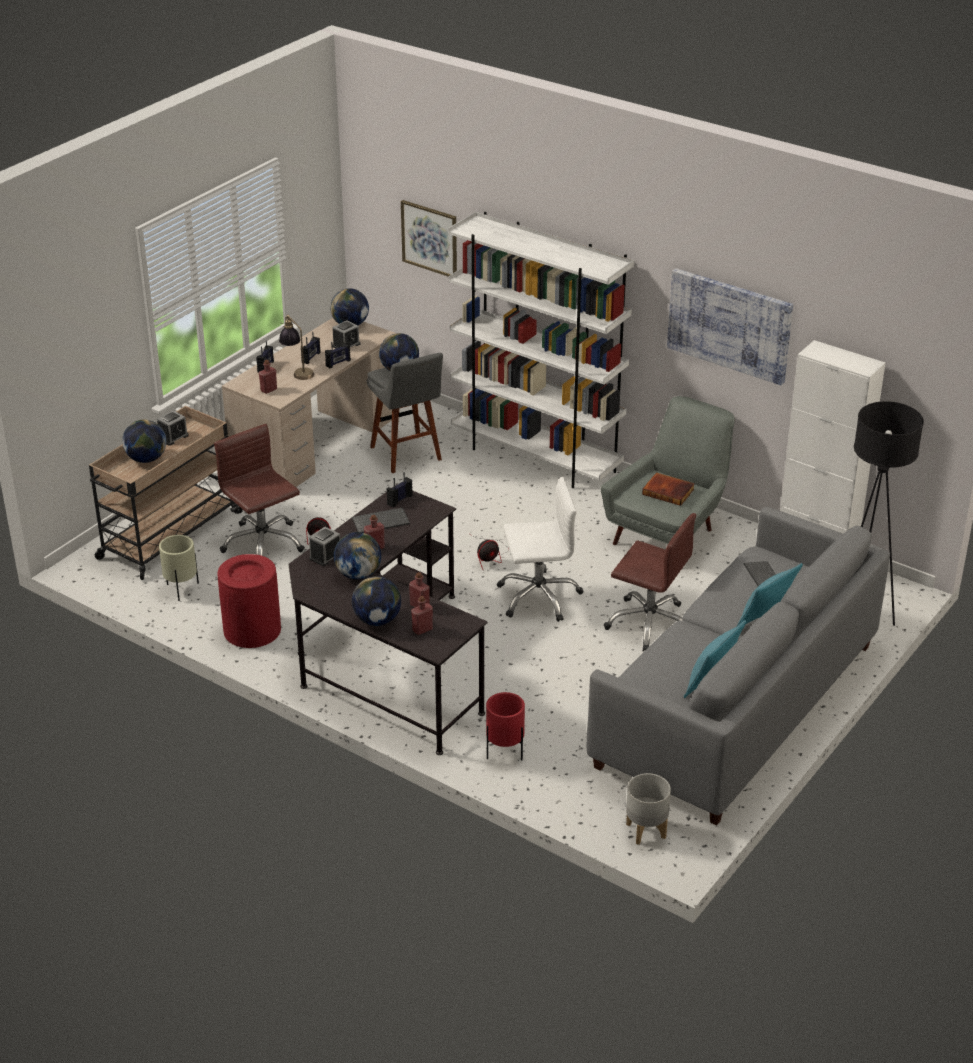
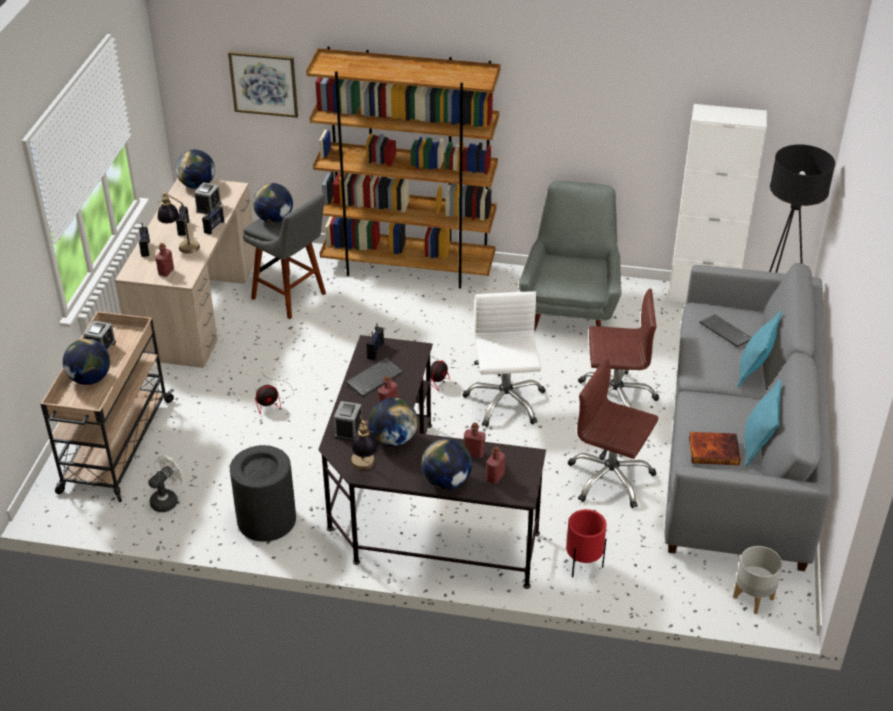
camera: 25 degrees left, 5 degrees up
beige planter [159,535,199,601] -> white fan [148,455,184,512]
brown office chair [214,424,305,556] -> brown office chair moved to [567,357,658,508]
red trash can [217,554,281,648] -> black trash can [230,445,296,542]
white bookcase [448,212,634,488] -> brown bookcase [306,46,501,289]
white office chair [497,476,584,622] -> white office chair turned 60 degrees counterclockwise [463,291,546,427]
book [642,473,695,506] -> book moved to [689,432,741,465]
picture [667,268,793,385] -> none
none -> table lamp [350,415,378,470]

